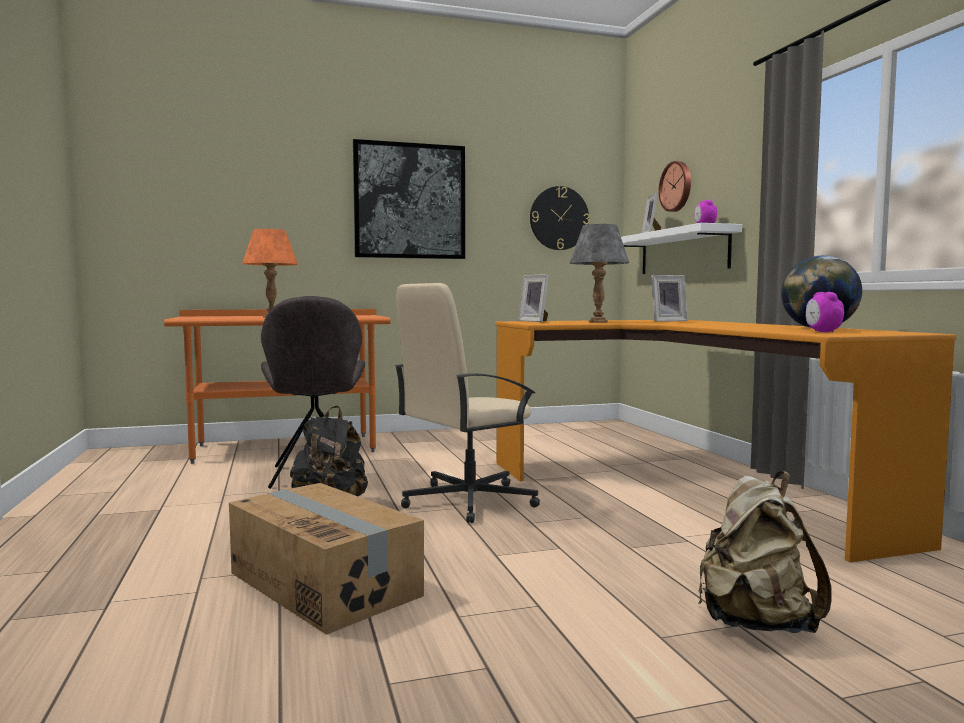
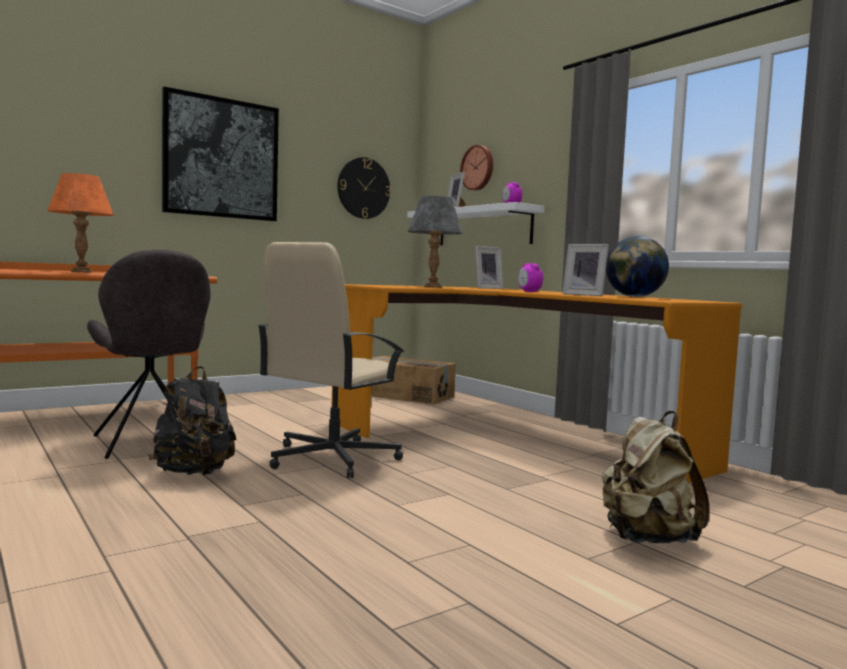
camera: 20 degrees left, 0 degrees up
cardboard box [229,483,424,635] -> cardboard box moved to [371,356,456,405]
picture frame [518,274,549,322] -> picture frame moved to [562,244,609,296]
alarm clock [806,292,844,332] -> alarm clock moved to [518,263,543,292]

